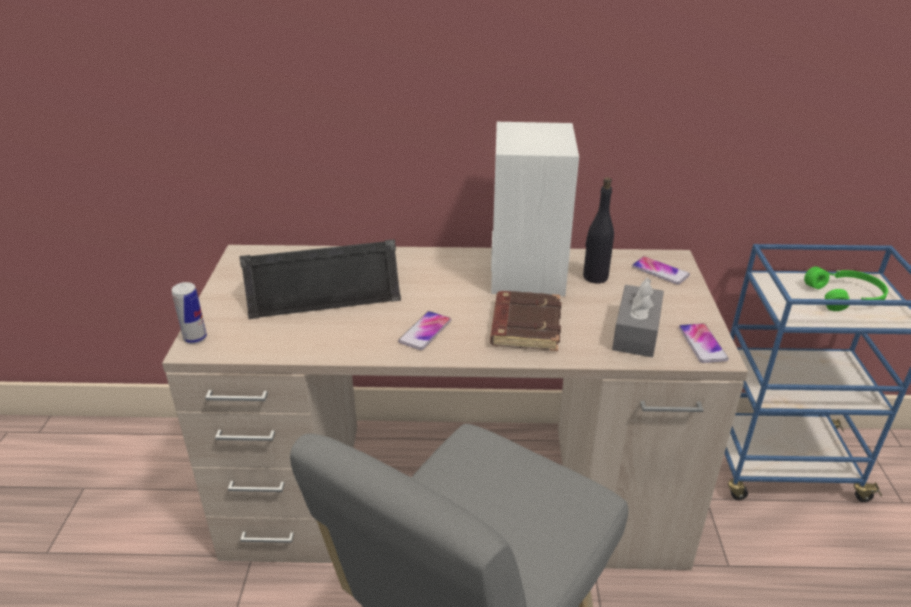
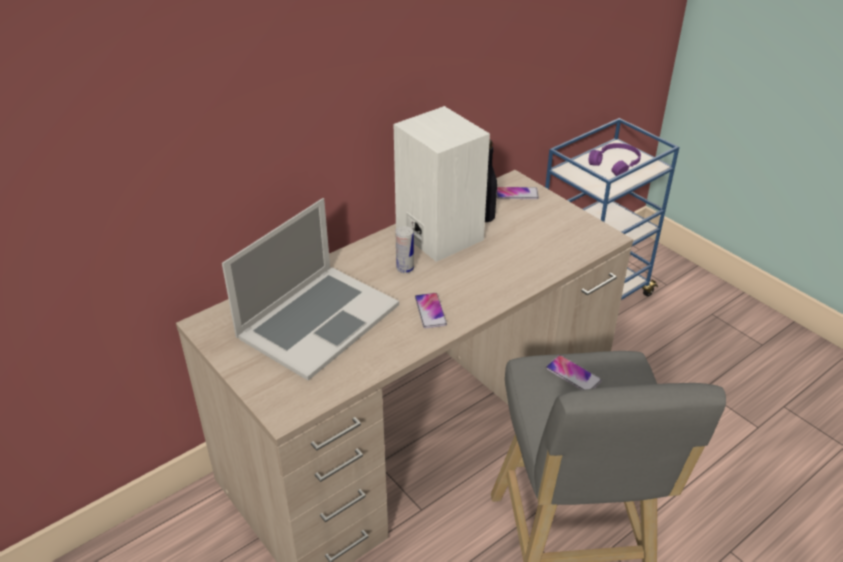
camera: 40 degrees left, 5 degrees up
can [172,282,207,344] -> can moved to [396,226,414,273]
black speaker [239,239,401,319] -> laptop [222,198,399,381]
brown book [490,291,561,351] -> none
grey tissue box [612,278,664,357] -> none
phone [679,323,729,363] -> phone moved to [546,355,602,390]
green headphones [804,267,888,311] -> purple headphones [589,143,641,176]

